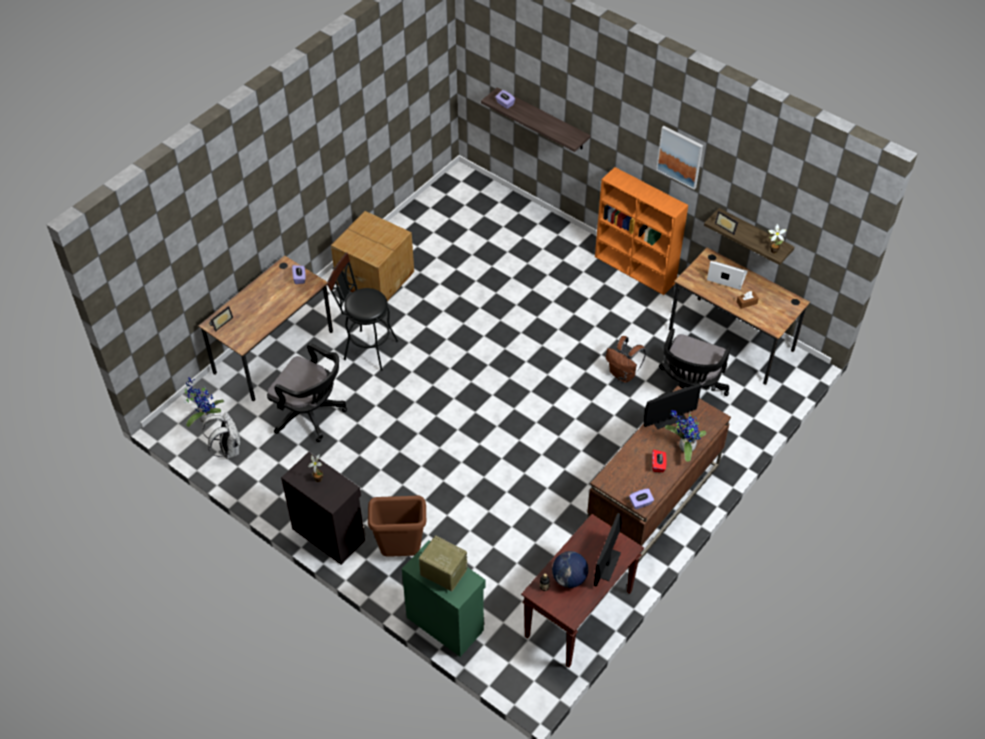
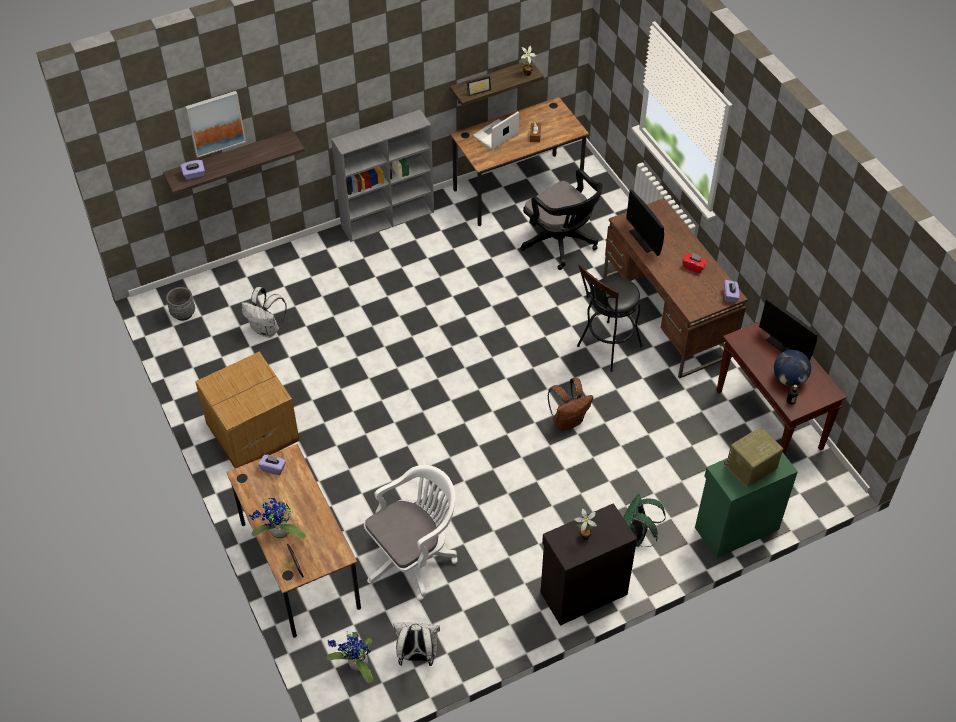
camera: 65 degrees left, 0 degrees up
black office chair [267,343,347,442] -> white office chair [364,465,458,601]
black stool [327,252,398,371] -> black stool moved to [577,264,643,372]
brown trash can [368,496,426,557] -> green backpack [623,494,666,547]
orange bookcase [595,167,688,295] -> grey bookcase [331,110,434,242]
brown backpack [606,336,646,383] -> brown backpack moved to [548,378,593,430]
monitor [644,384,701,429] -> monitor turned 150 degrees clockwise [626,189,664,256]
picture [656,126,703,189] -> picture moved to [185,91,246,158]
potted plant [665,410,707,462] -> potted plant moved to [249,498,305,539]
none -> grey planter [166,287,195,321]
none -> white backpack [242,287,287,338]

